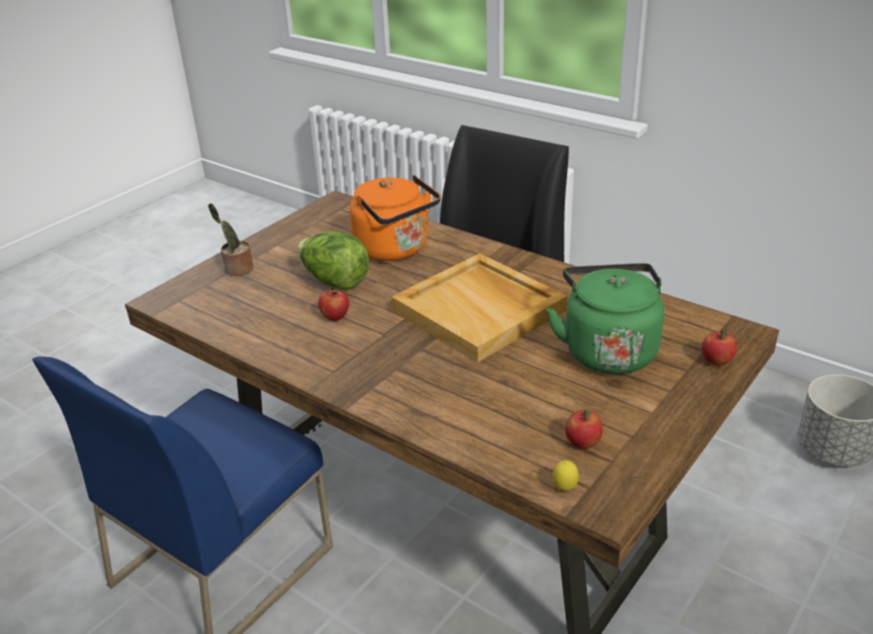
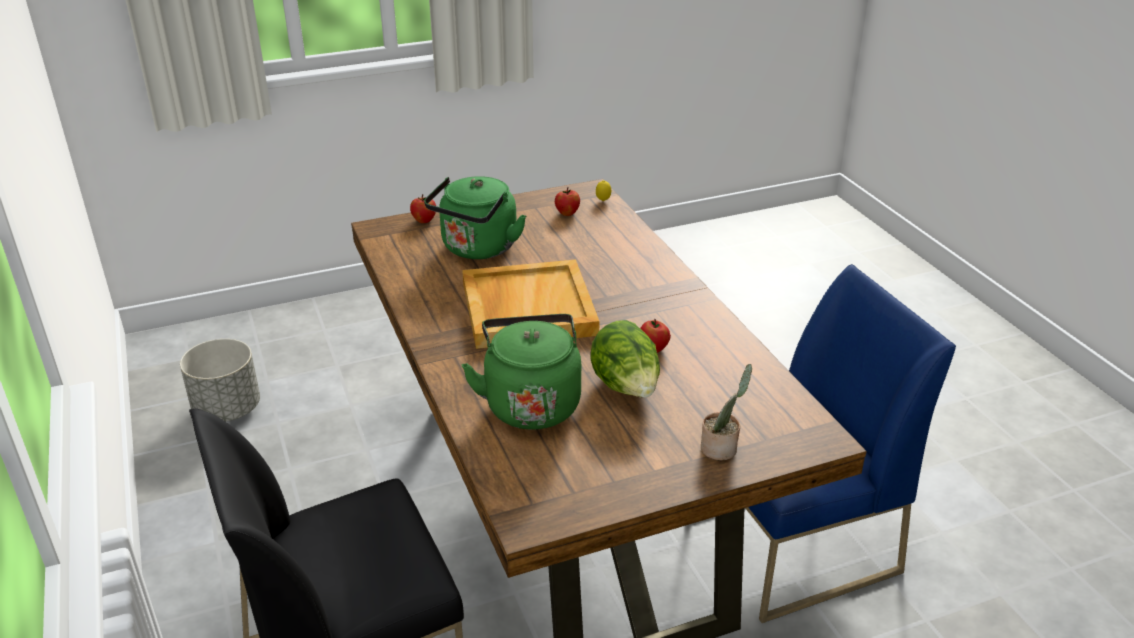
camera: 150 degrees left, 0 degrees up
orange kettle [349,175,441,261] -> green kettle [462,314,581,430]

